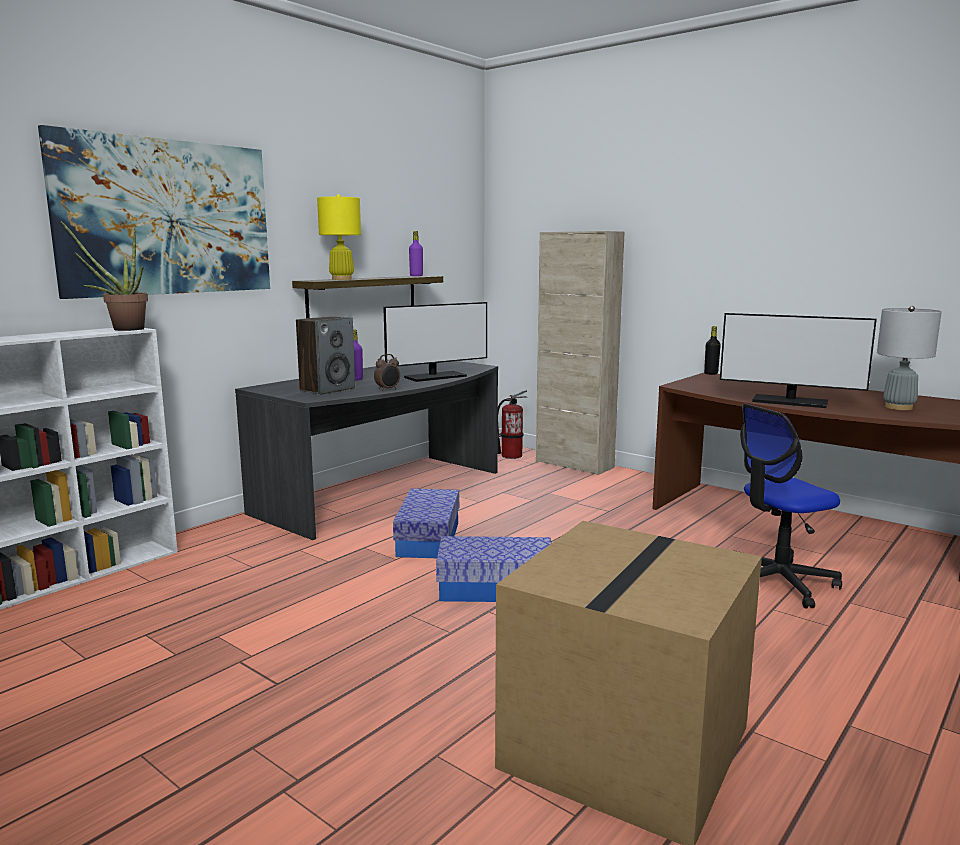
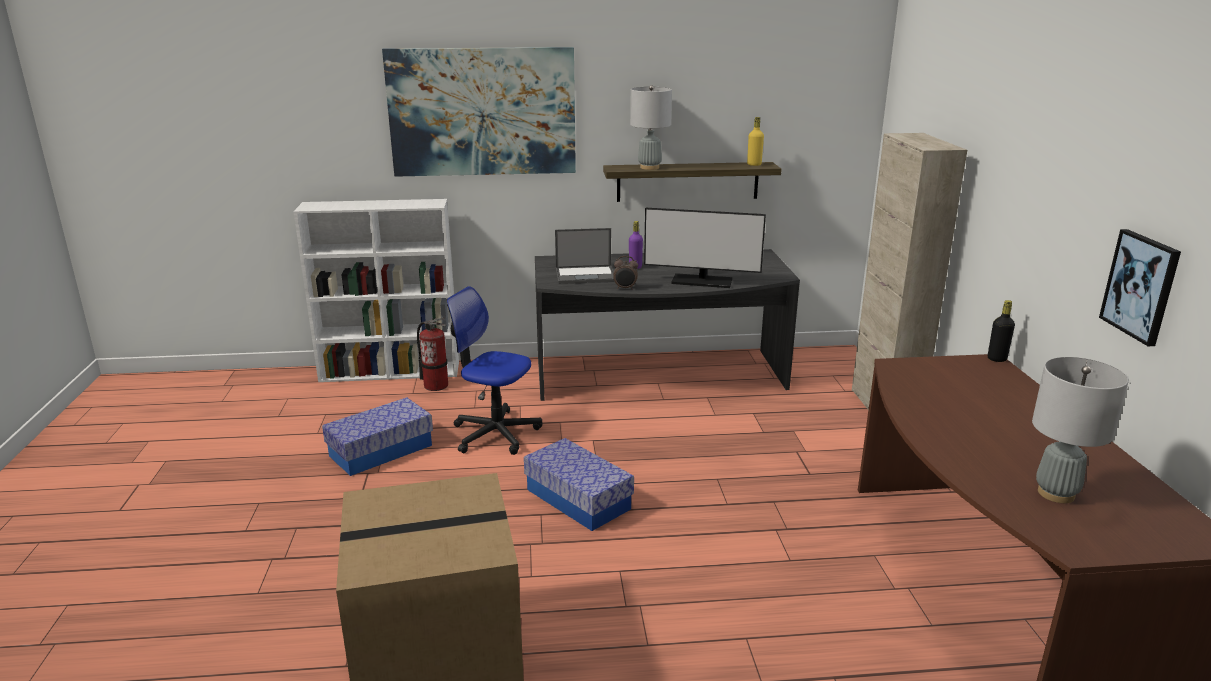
camera: 45 degrees right, 10 degrees up
potted plant [61,221,148,331] -> none
speaker [296,316,355,395] -> laptop [555,228,615,284]
yellow table lamp [317,194,361,280] -> grey table lamp [630,85,672,170]
storage box [393,489,459,558] -> storage box moved to [322,397,433,476]
purple bottle [409,231,423,276] -> yellow bottle [747,117,764,166]
fire extinguisher [498,390,528,459] -> fire extinguisher moved to [417,317,448,391]
monitor [720,313,877,408] -> none
office chair [732,404,842,609] -> office chair moved to [447,286,542,455]
none -> picture [1099,229,1181,346]

